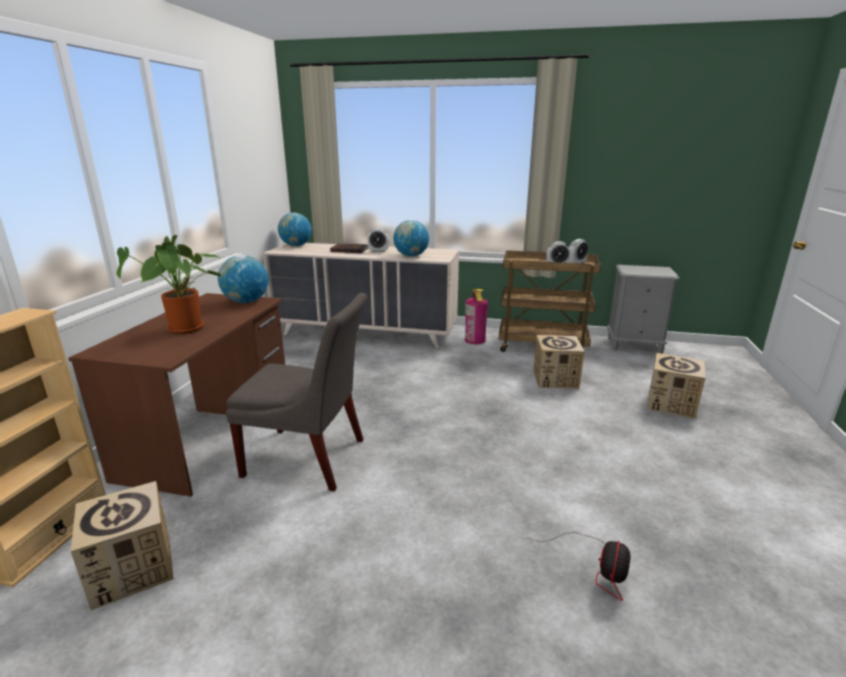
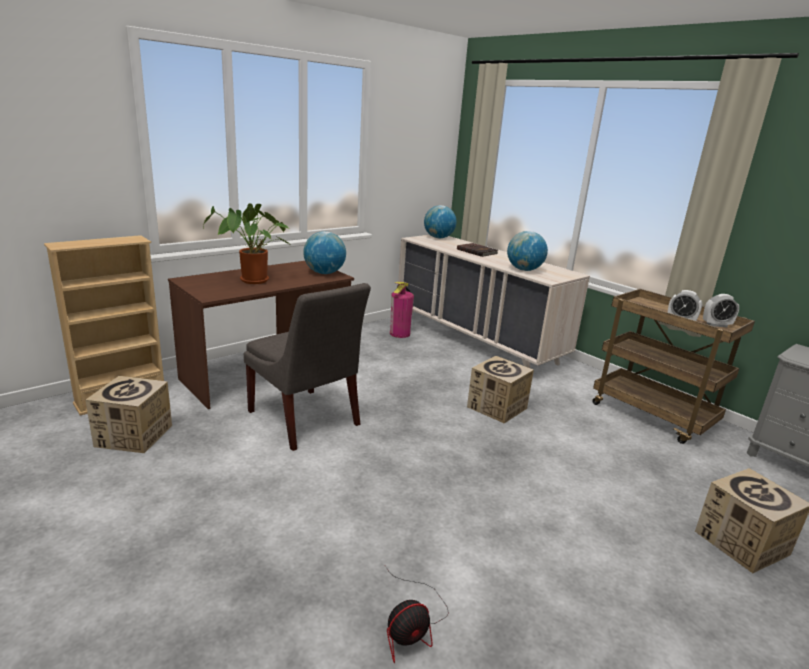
camera: 35 degrees right, 0 degrees up
alarm clock [368,228,389,252] -> none
fire extinguisher [465,289,488,344] -> fire extinguisher moved to [390,282,414,338]
cardboard box [533,335,585,389] -> cardboard box moved to [467,356,534,424]

